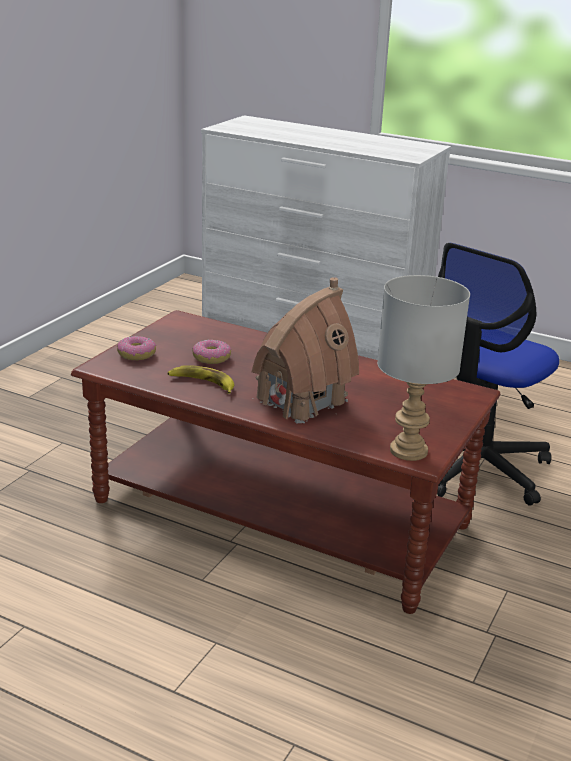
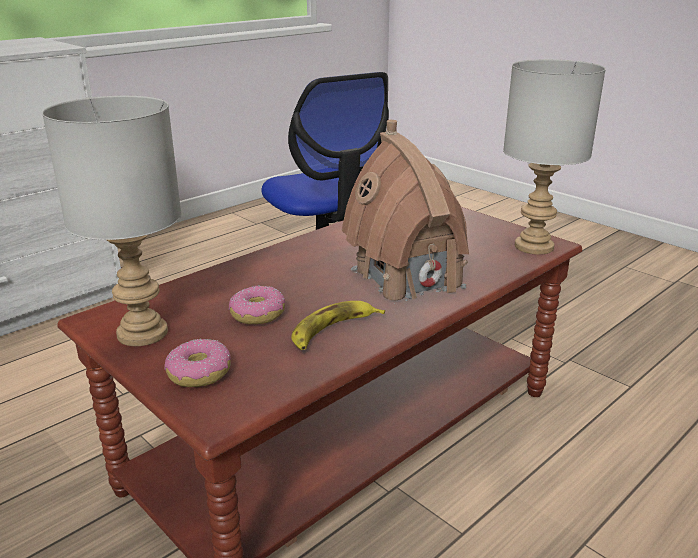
camera: 70 degrees left, 0 degrees up
none -> grey table lamp [42,96,181,346]

